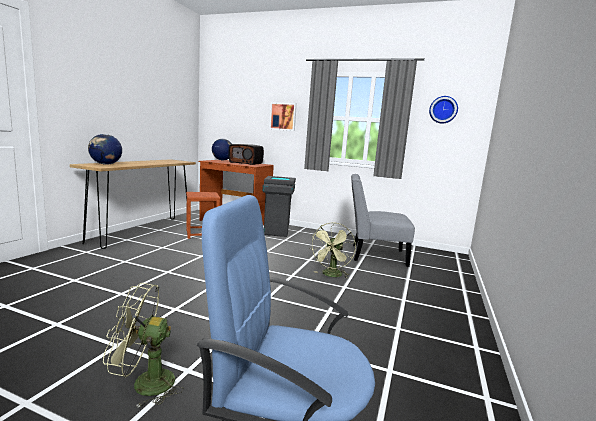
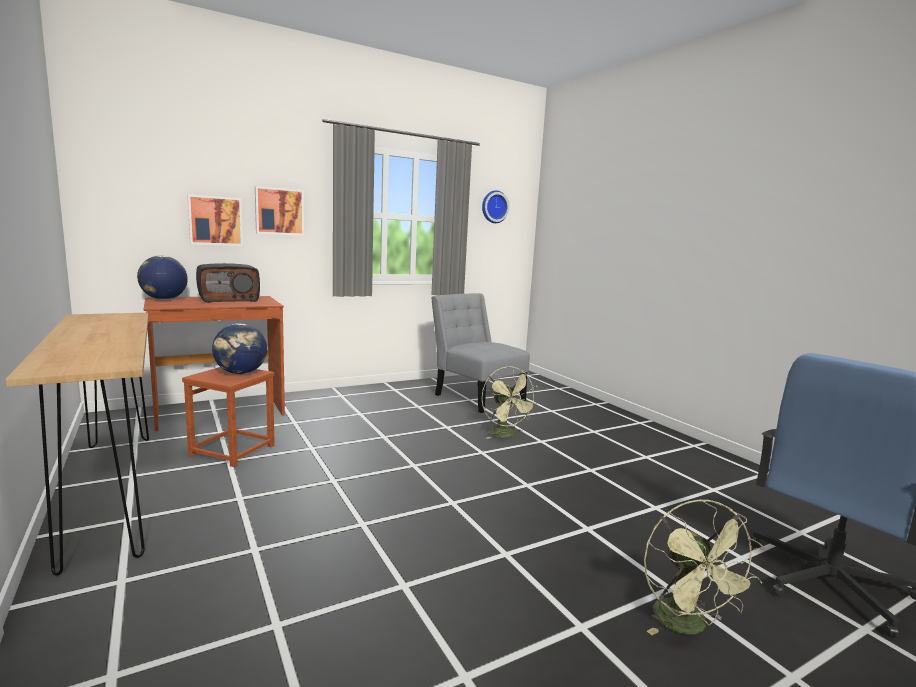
camera: 50 degrees left, 0 degrees up
globe [88,134,122,165] -> globe moved to [212,323,267,374]
green fan [103,283,184,408] -> green fan turned 45 degrees counterclockwise [644,499,764,635]
grey trash can [262,176,296,237] -> none
grey chair [351,174,415,267] -> grey chair turned 90 degrees clockwise [431,293,530,413]
none -> picture [187,194,243,246]

